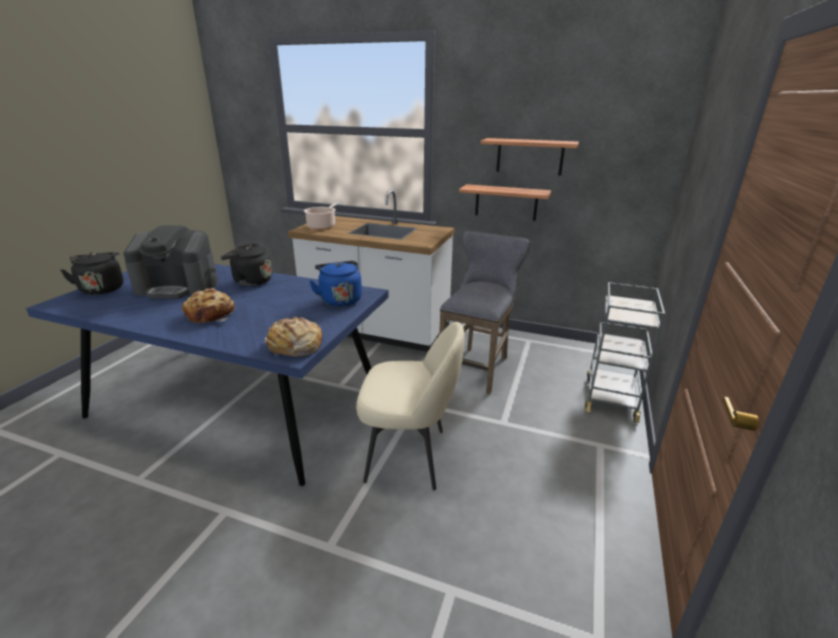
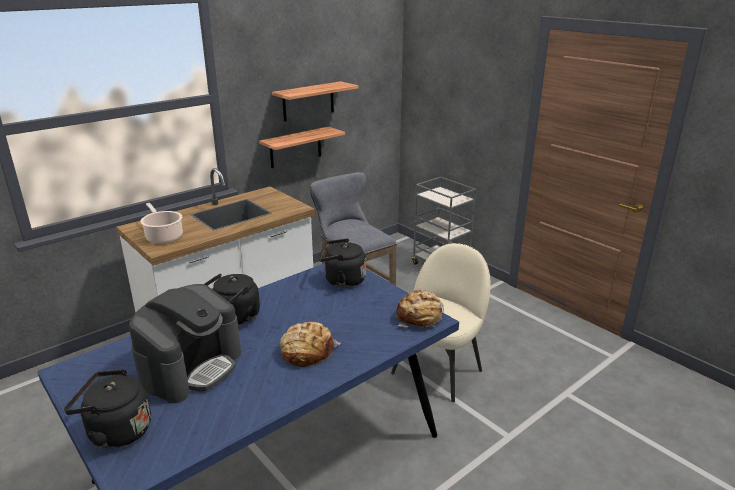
camera: 60 degrees left, 0 degrees up
blue kettle [309,261,362,307] -> black kettle [318,239,366,288]

